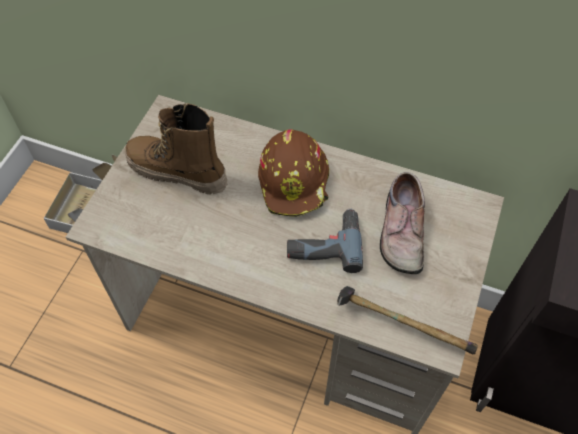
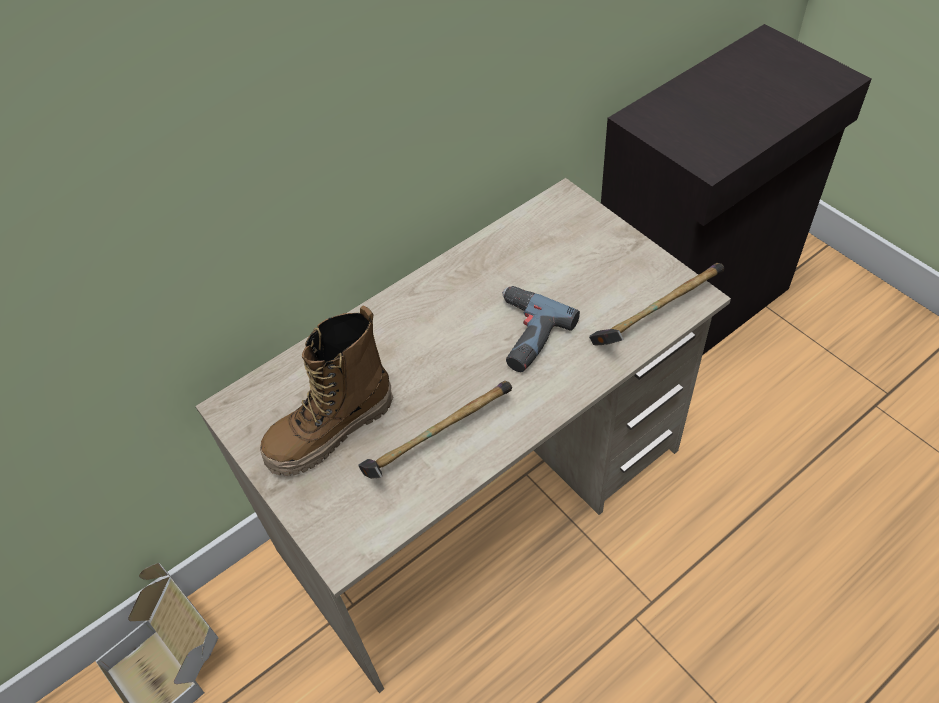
camera: 55 degrees left, 5 degrees down
brown hard hat [258,129,329,217] -> none
shoe [380,172,425,274] -> none
none -> hammer [358,381,512,479]

